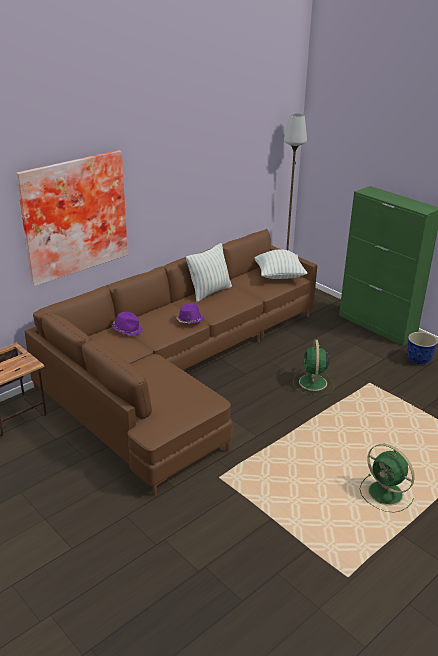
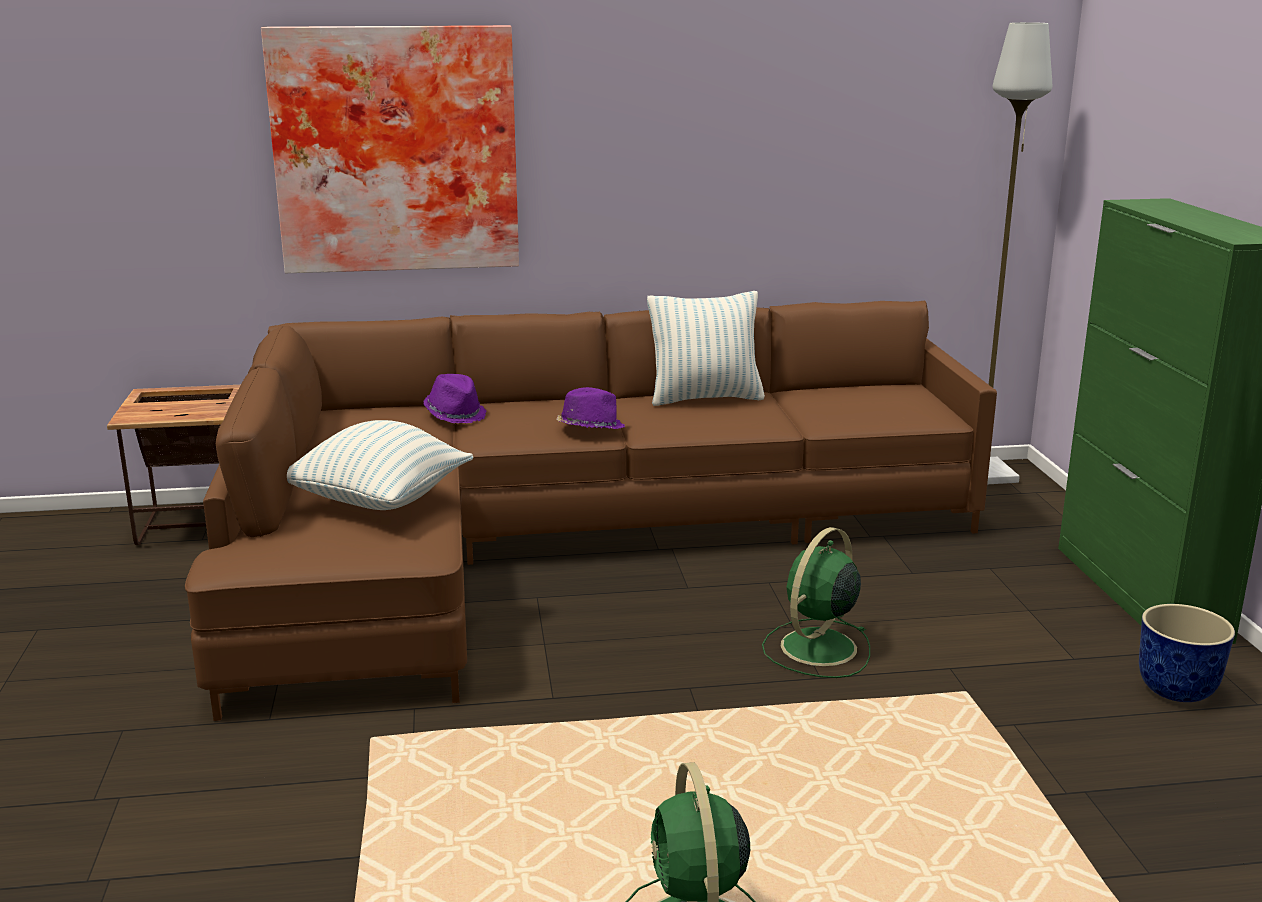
camera: 35 degrees right, 10 degrees down
pillow [254,249,307,279] -> pillow moved to [287,420,474,510]

